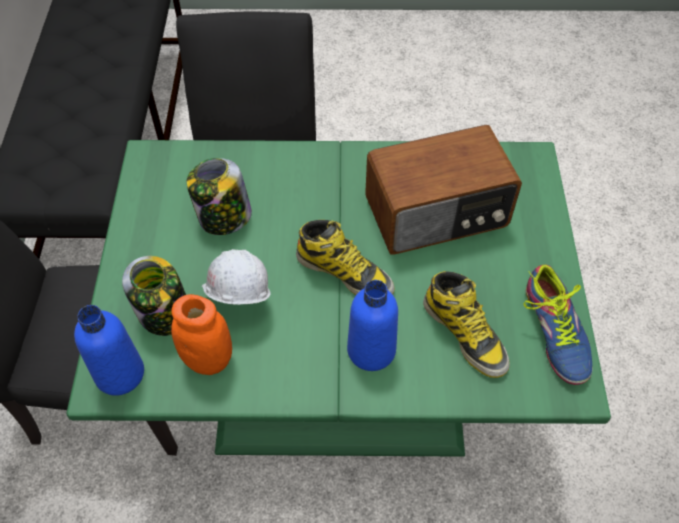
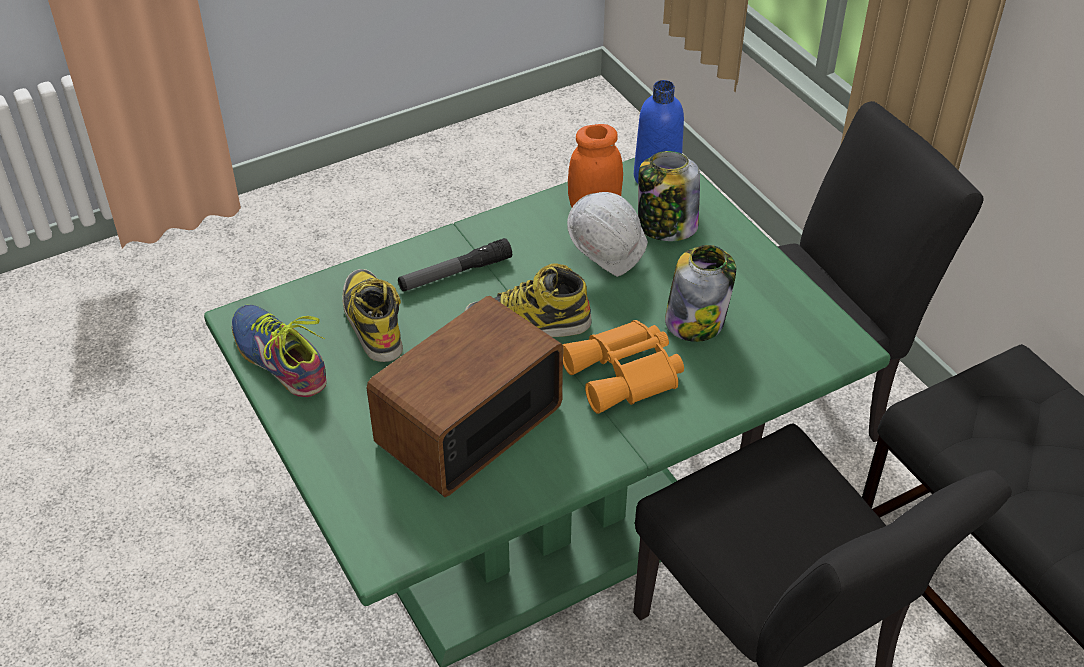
camera: 150 degrees right, 10 degrees down
blue bottle [347,280,398,371] -> flashlight [398,238,512,292]
boot [423,271,510,378] -> boot turned 45 degrees clockwise [342,269,403,362]
none -> orange binoculars [563,320,684,414]

